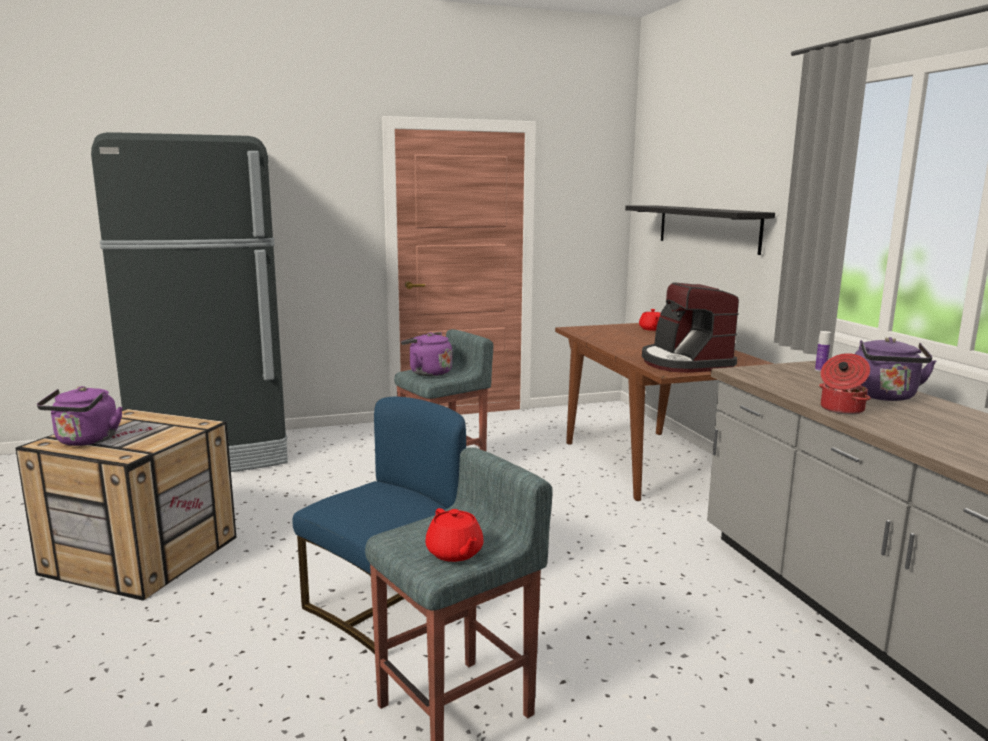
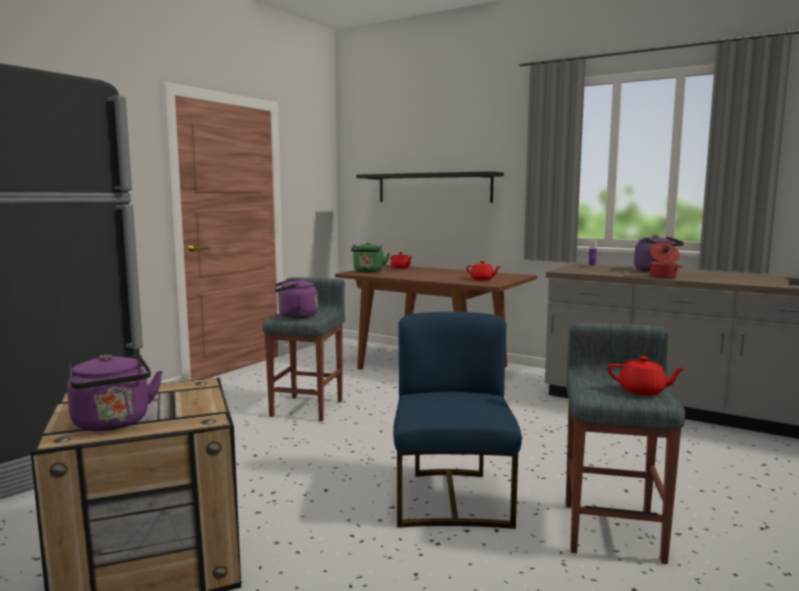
camera: 40 degrees left, 5 degrees down
coffee machine [642,282,739,373] -> red teapot [466,261,501,280]
none -> green kettle [351,242,390,273]

